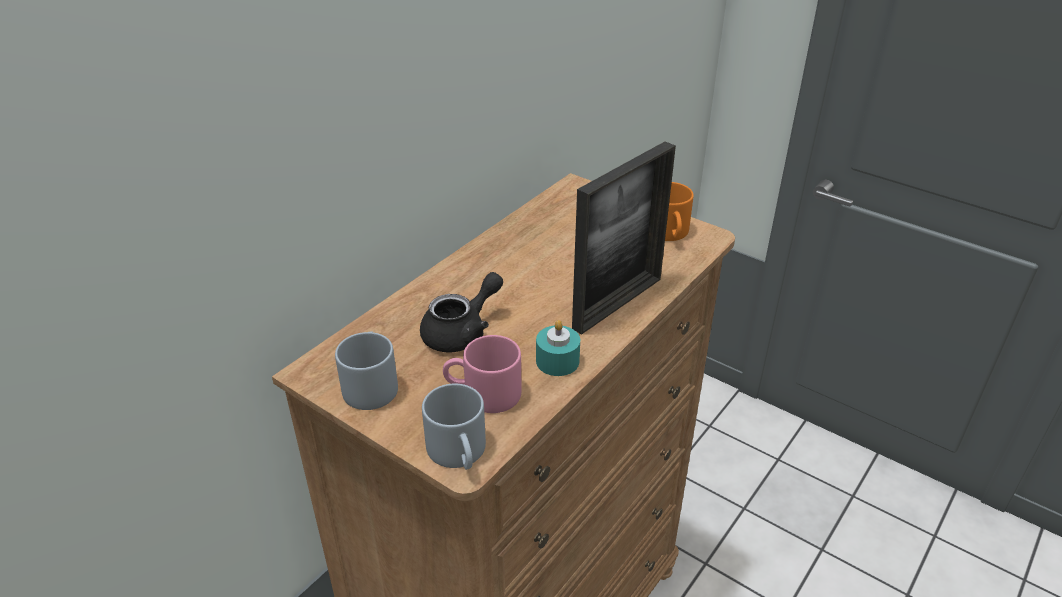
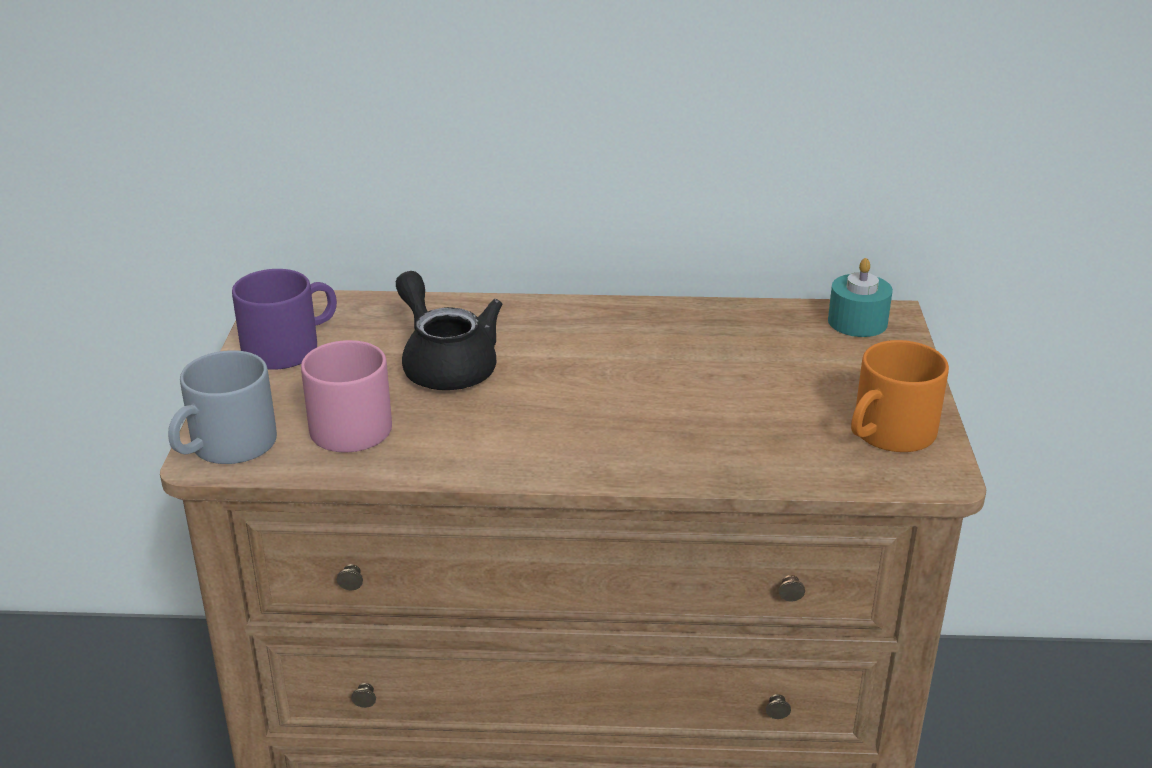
camera: 55 degrees right, 5 degrees down
grey mug [335,331,398,410] -> purple mug [232,269,337,370]
black teapot [420,272,503,353] -> black teapot turned 135 degrees counterclockwise [396,271,503,390]
turquoise candle [536,320,580,376] -> turquoise candle moved to [828,258,893,337]
picture frame [572,141,676,335] -> none

